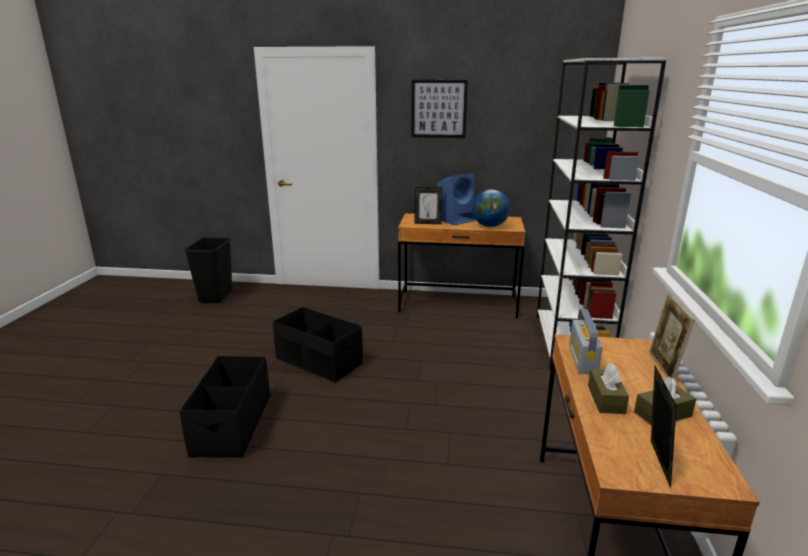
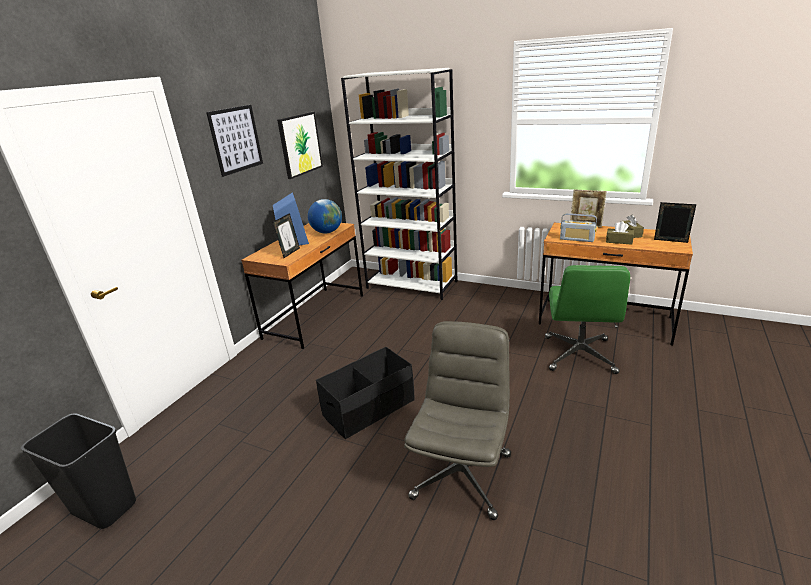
camera: 70 degrees left, 5 degrees up
black storage box [180,356,270,458] -> grey office chair [404,321,511,520]
none -> picture [277,112,323,179]
none -> green office chair [545,265,630,374]

